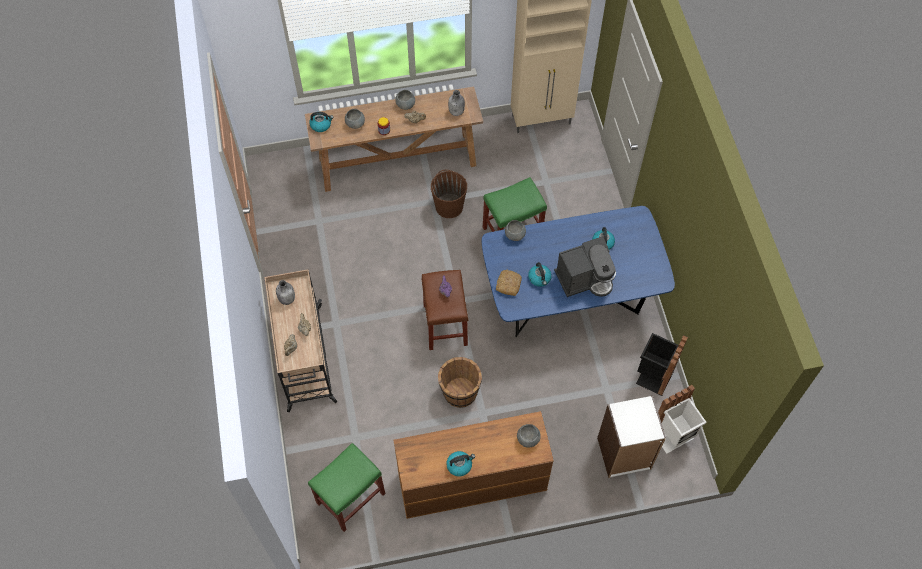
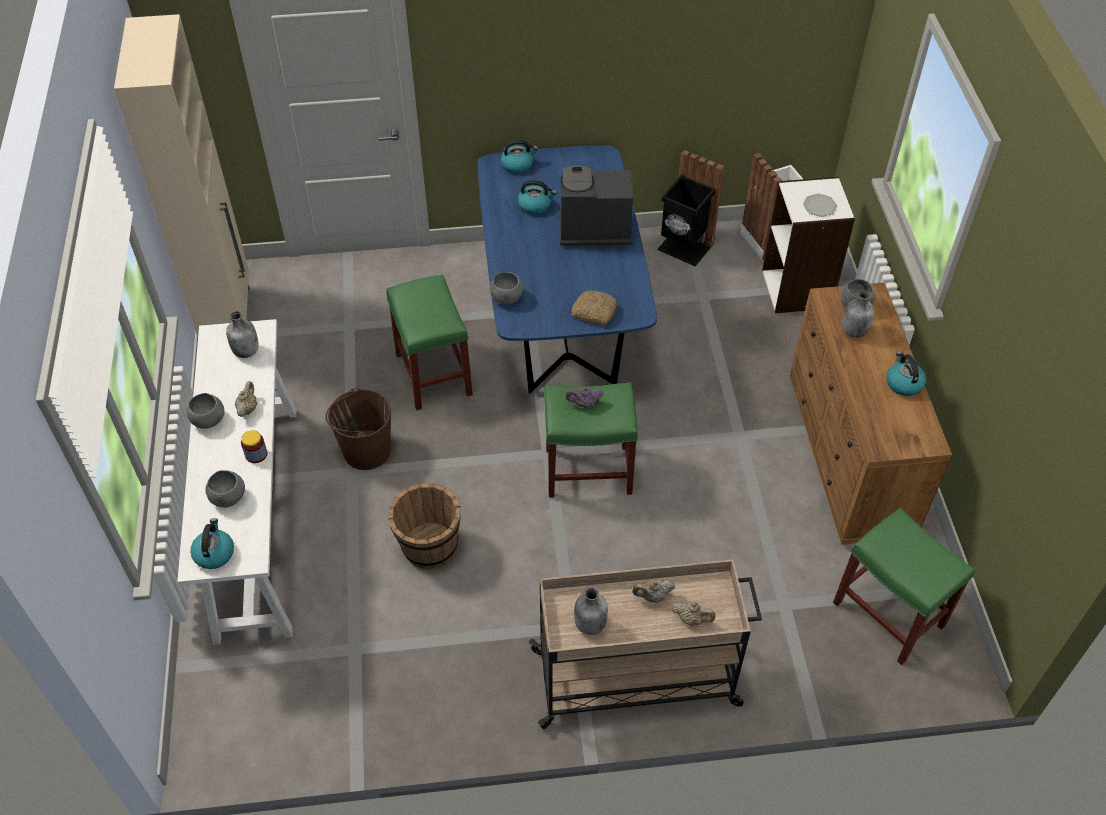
camera: 85 degrees left, 10 degrees down
brown console table [305,87,483,192] -> white console table [177,319,296,645]
brown stool [421,270,468,350] -> green stool [544,382,638,498]
brown bucket [438,357,482,408] -> brown bucket moved to [388,483,461,569]
kettle [528,262,552,287] -> kettle moved to [501,139,538,174]
coffee machine [554,236,616,297] -> coffee machine turned 75 degrees counterclockwise [559,165,633,247]
none -> plate [803,194,837,217]
none -> grey bottle [842,290,874,338]

